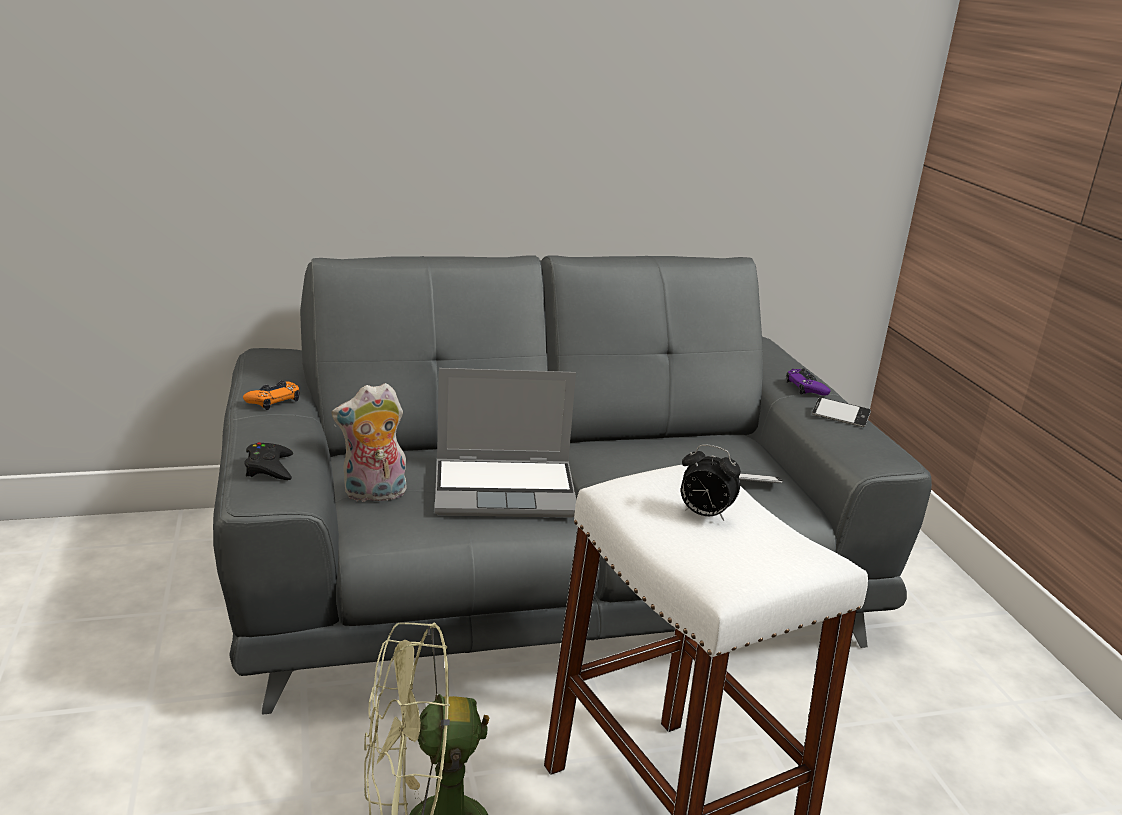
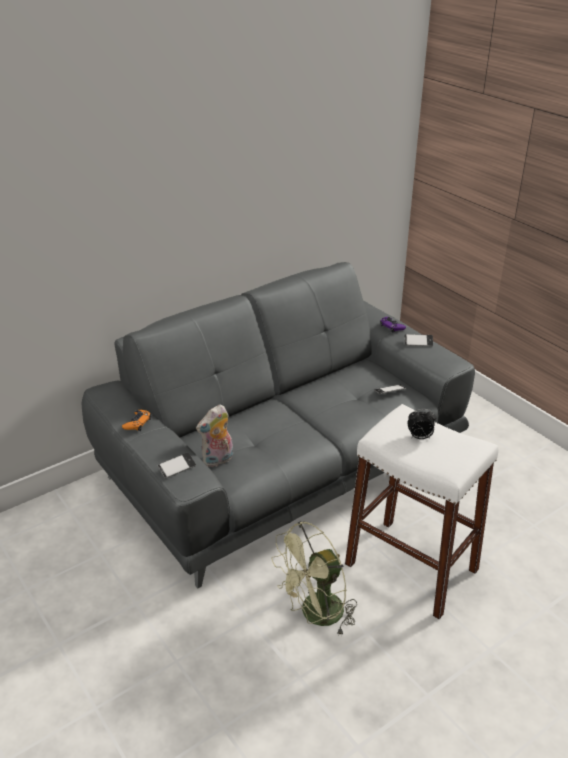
camera: 20 degrees left, 10 degrees up
black game controller [244,442,293,480] -> phone [158,452,196,478]
laptop [435,368,576,518] -> none

